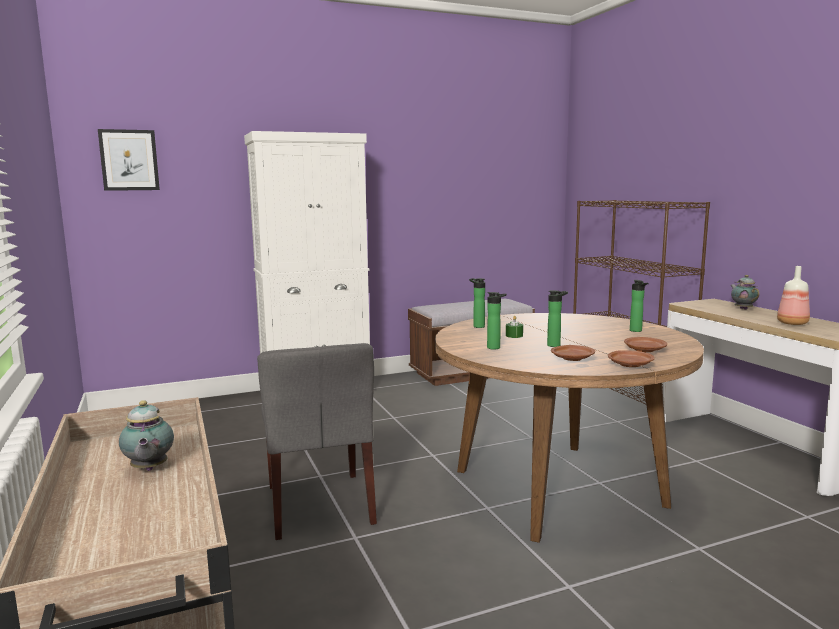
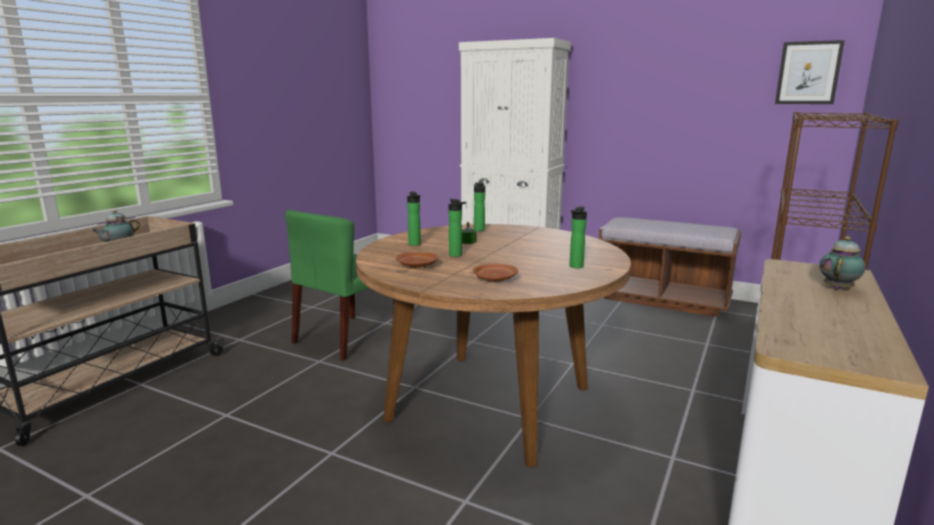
camera: 50 degrees right, 5 degrees up
picture [98,129,160,191] -> picture moved to [775,40,845,104]
grey chair [257,343,377,540] -> green chair [285,210,394,361]
brown plate [608,350,655,367] -> none
bottle [777,266,810,325] -> none

